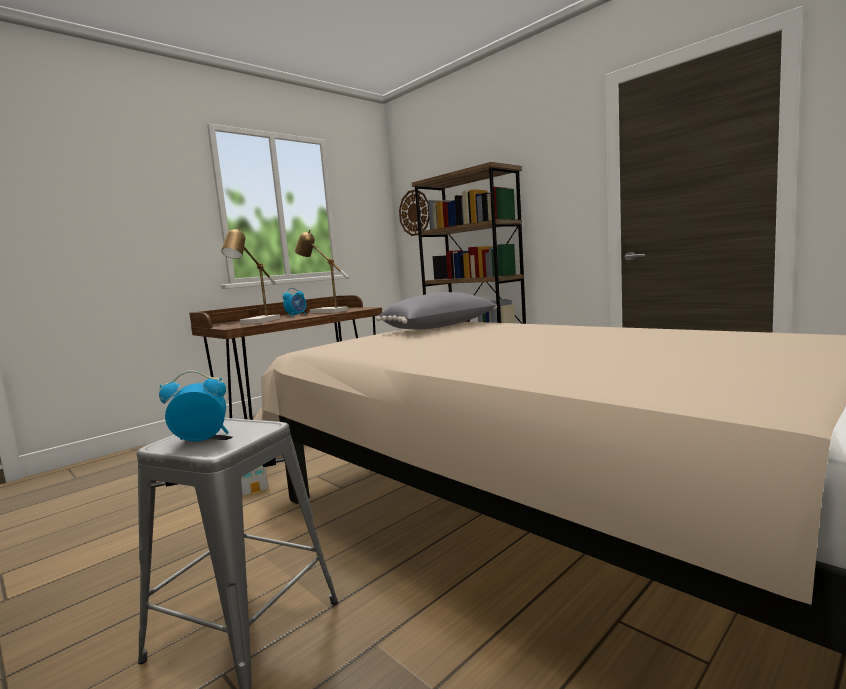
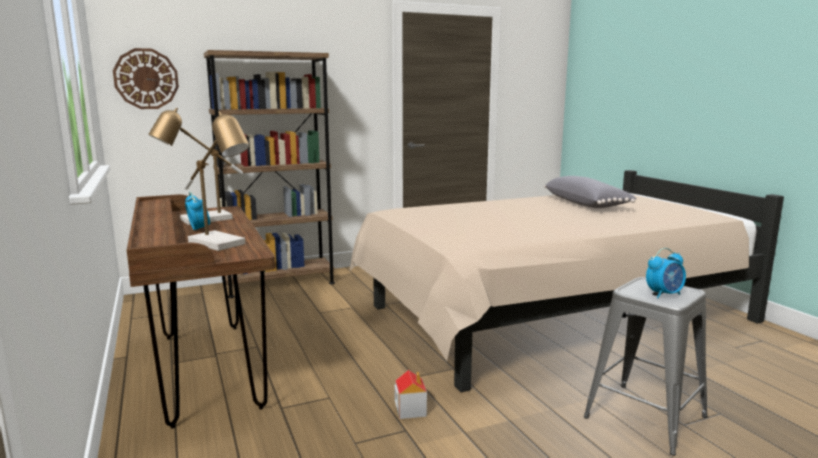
camera: 70 degrees left, 5 degrees up
alarm clock [159,370,229,442] -> alarm clock turned 120 degrees counterclockwise [646,248,686,298]
grey pillow [376,292,497,330] -> grey pillow moved to [544,176,637,208]

